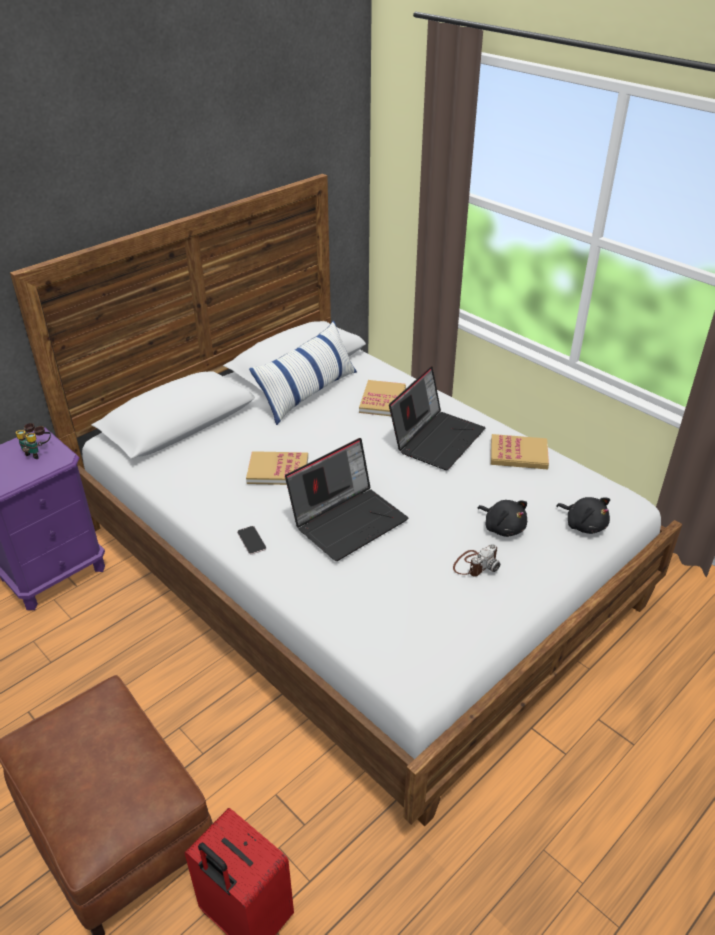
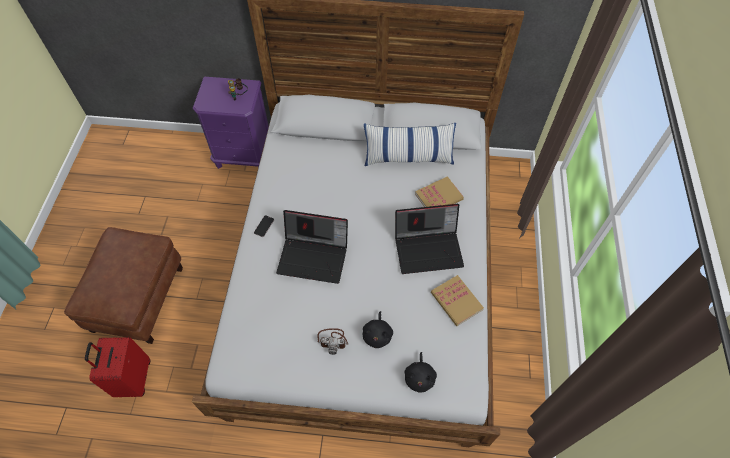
camera: 50 degrees right, 20 degrees up
book [246,451,308,485] -> none

